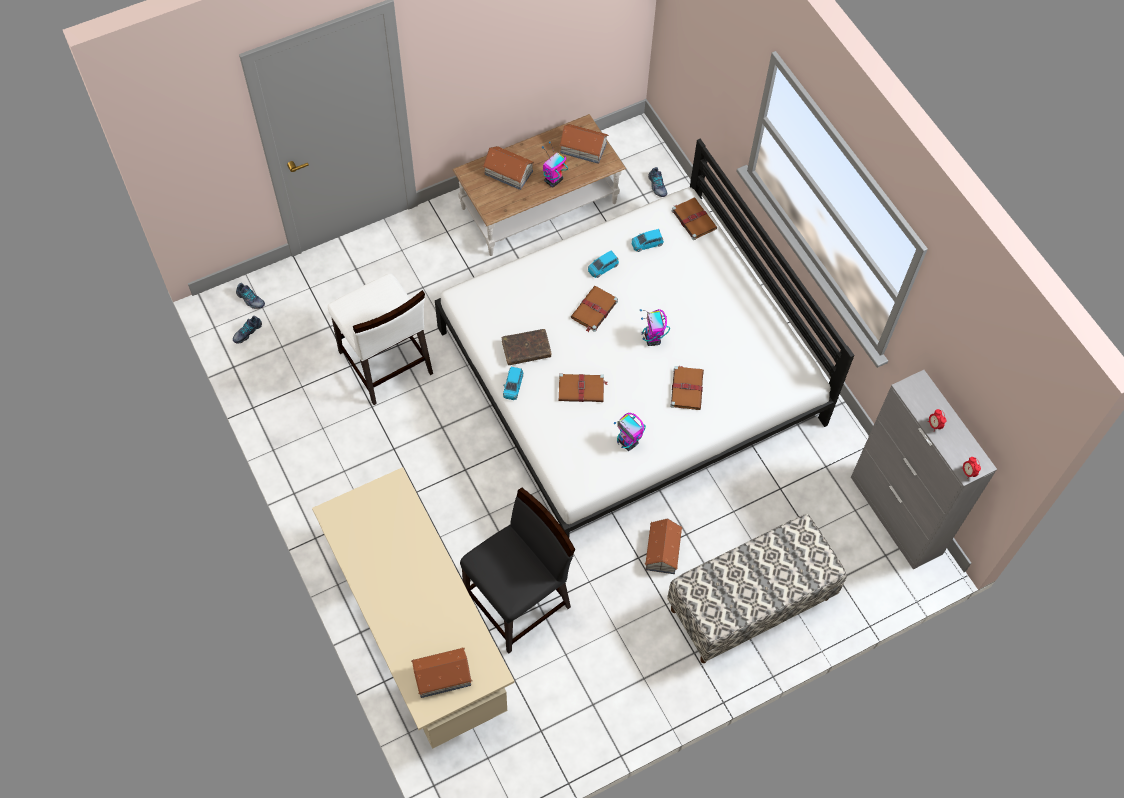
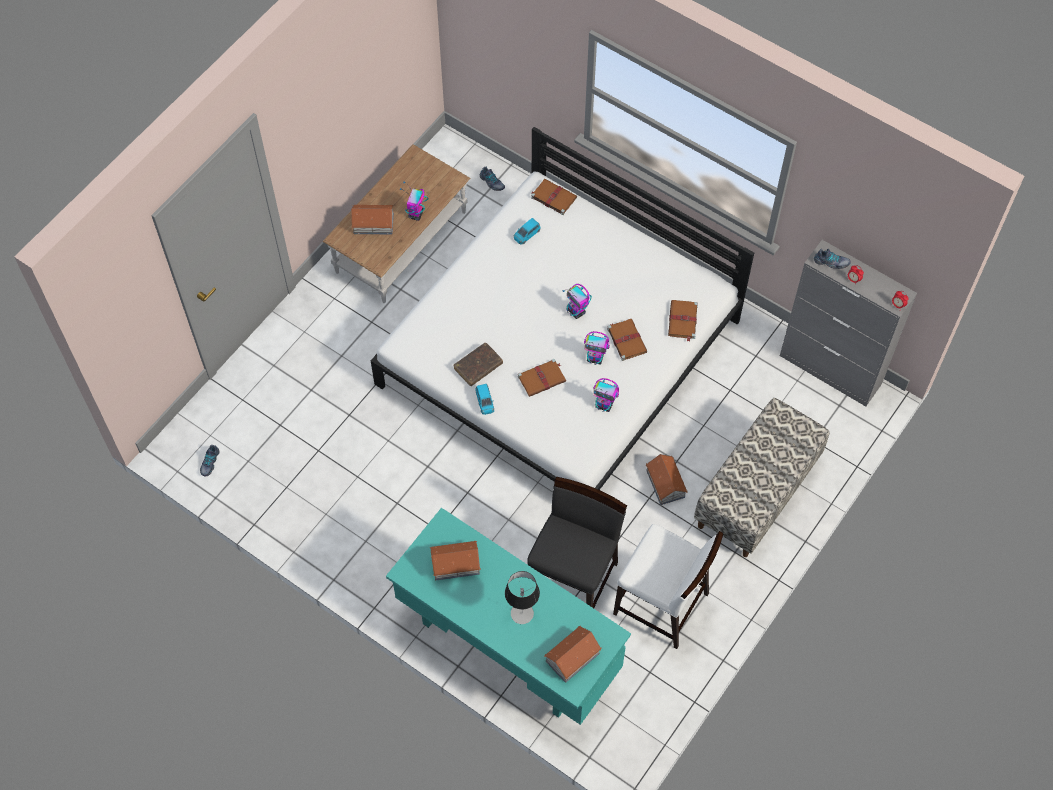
camera: 25 degrees left, 0 degrees up
shoe [236,283,265,309] -> shoe moved to [814,249,851,269]
beige desk [312,467,515,749] -> turquoise desk [386,508,631,725]
white chair [328,273,433,405] -> white chair moved to [613,524,724,649]
toy house [559,124,609,164] -> toy house moved to [430,541,481,580]
brown book [571,286,618,332] -> brown book moved to [668,300,698,342]
blue toy car [588,251,619,278] -> none
none -> table lamp [505,571,540,624]
none -> toy robot [584,331,610,365]

